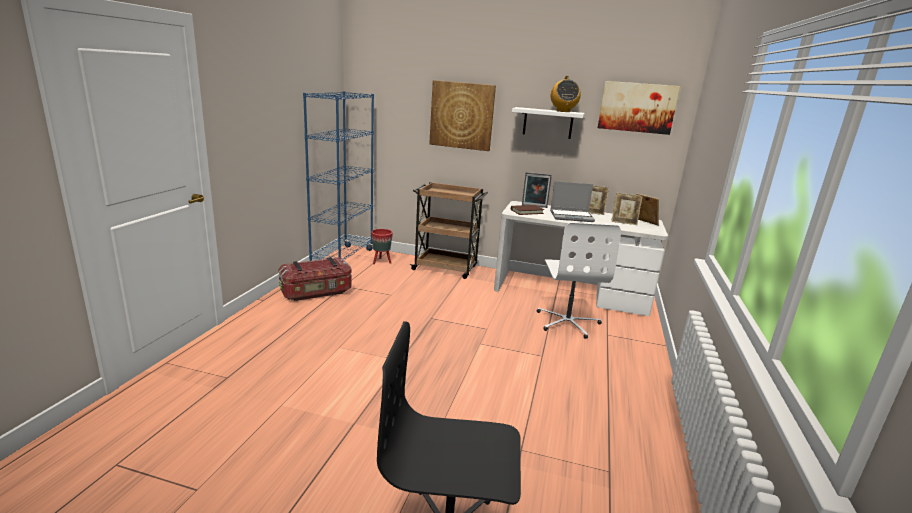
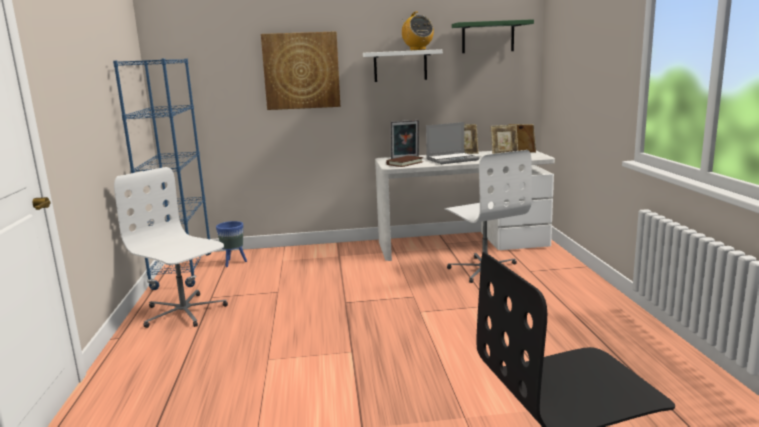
camera: 20 degrees left, 5 degrees down
storage box [279,257,352,301] -> white office chair [114,167,228,328]
red planter [371,229,393,264] -> blue planter [216,221,247,267]
brown cart [410,182,488,279] -> none
picture [598,81,680,135] -> green shelf [452,19,534,53]

